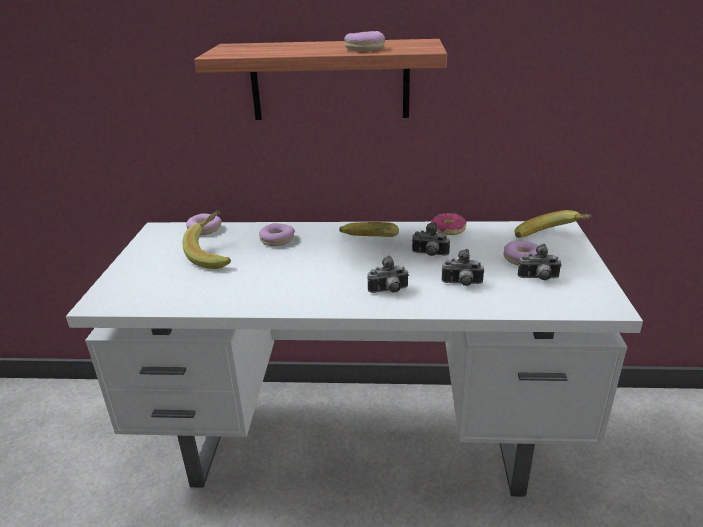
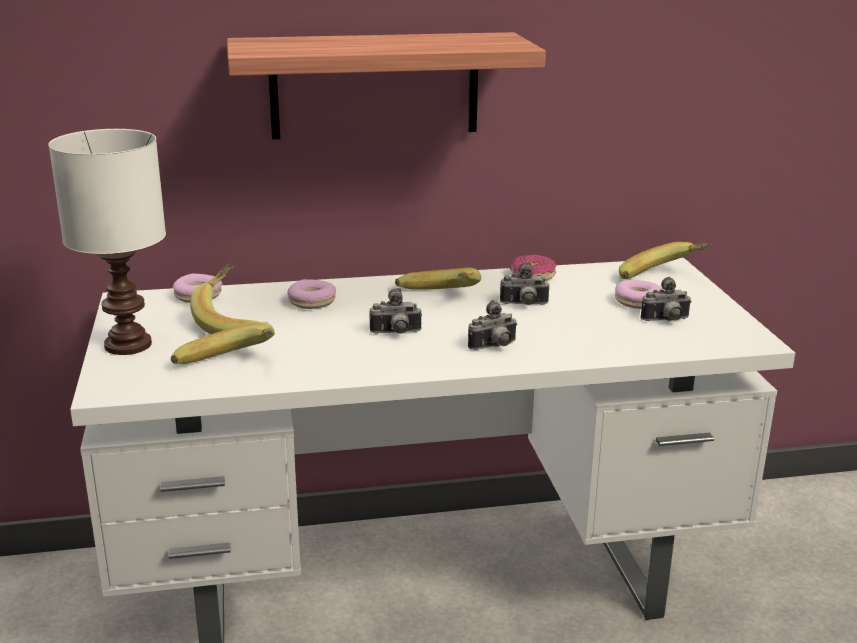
camera: 15 degrees left, 5 degrees down
donut [344,31,385,51] -> none
camera [442,249,484,286] -> camera moved to [369,288,422,334]
none -> white table lamp [48,129,166,355]
none -> banana [171,322,275,364]

